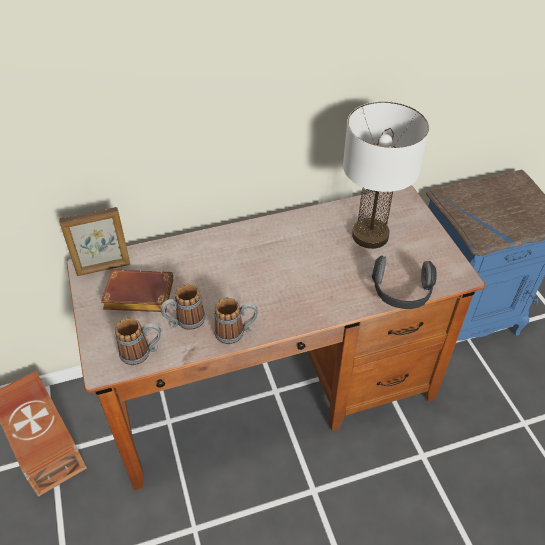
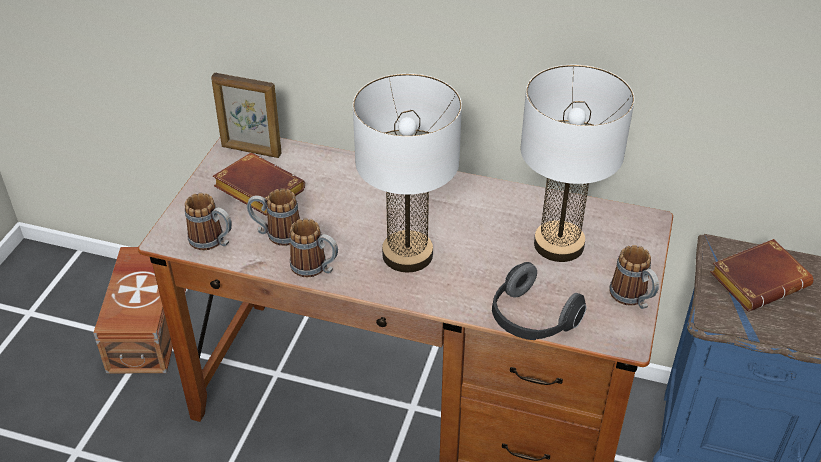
camera: 35 degrees right, 5 degrees down
none -> table lamp [353,73,462,272]
none -> mug [610,245,659,309]
none -> brown book [710,239,813,312]

